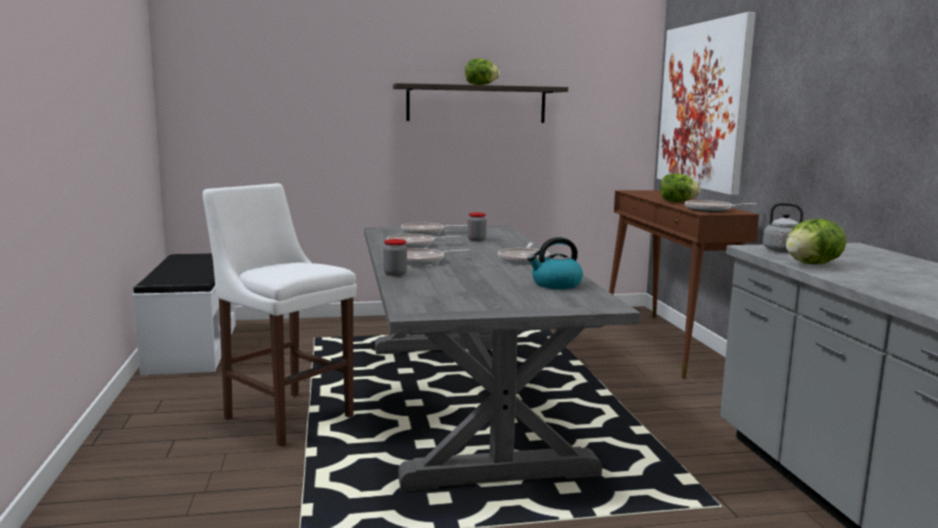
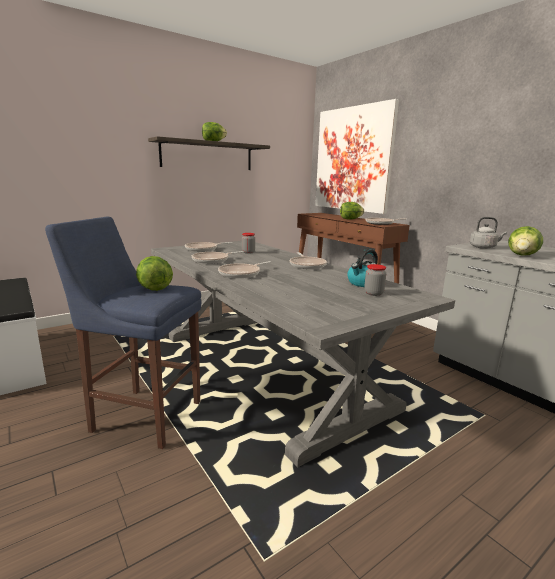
camera: 25 degrees left, 5 degrees up
white stool [203,183,357,447] -> blue stool [45,216,201,449]
jar [383,239,407,276] -> jar moved to [364,264,386,296]
none -> lettuce [136,256,173,291]

